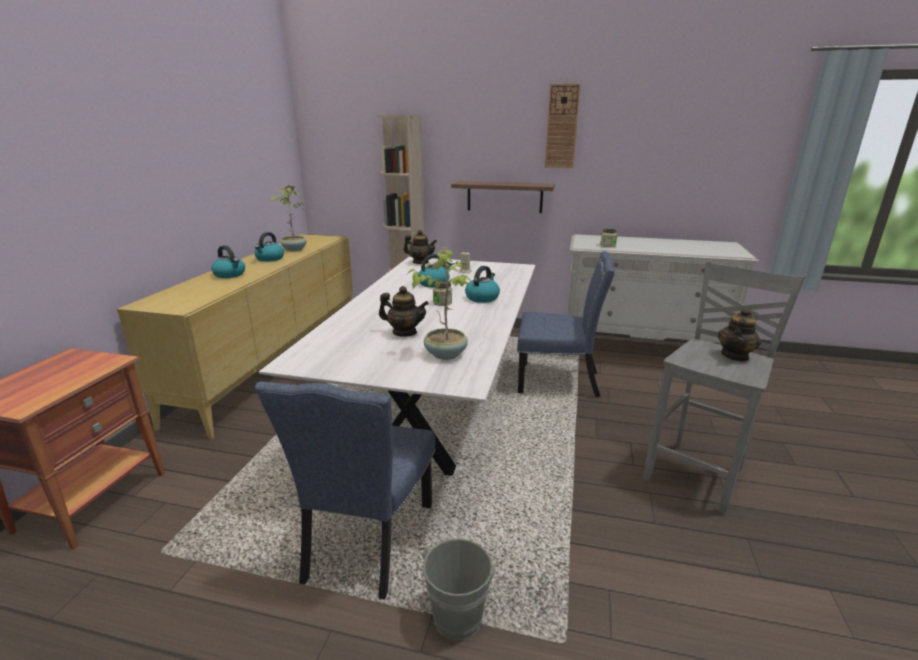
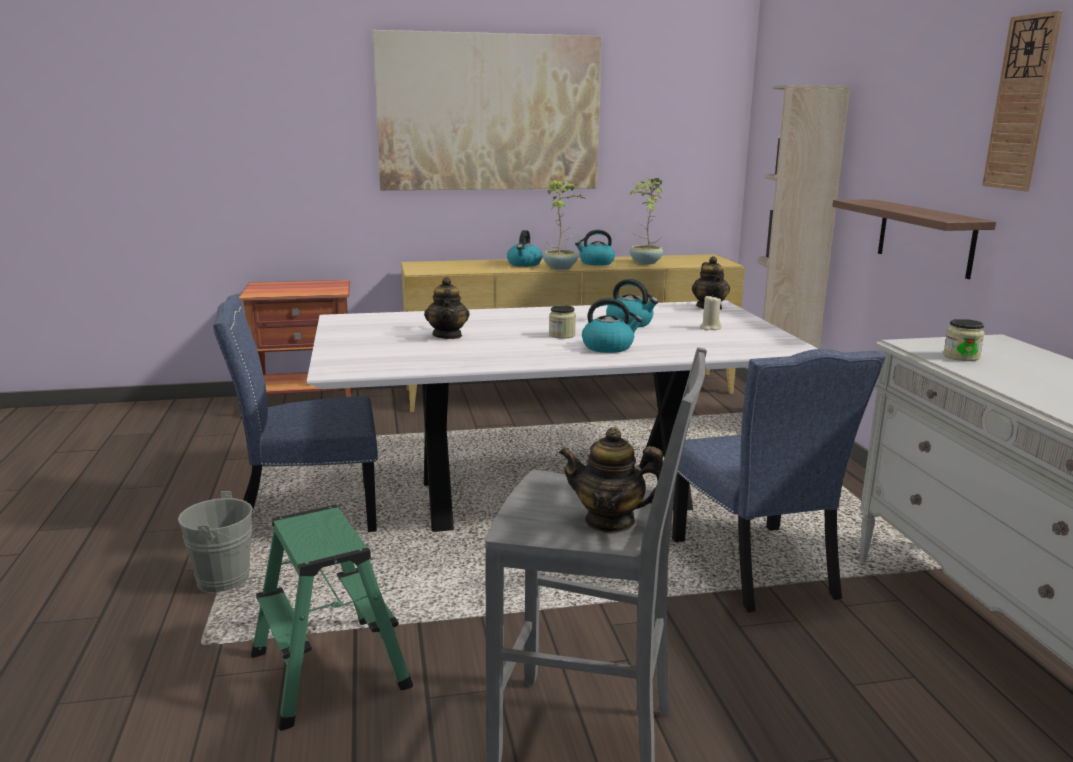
camera: 65 degrees right, 5 degrees down
potted plant [407,247,471,360] -> potted plant moved to [543,180,584,270]
none -> green step ladder [251,504,414,731]
none -> picture [373,30,602,190]

